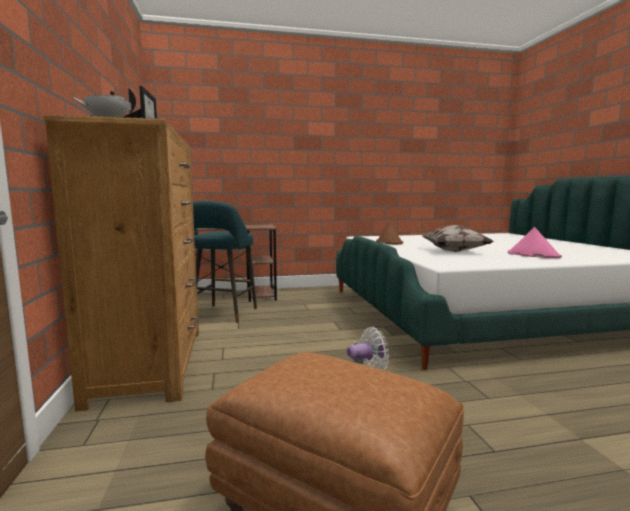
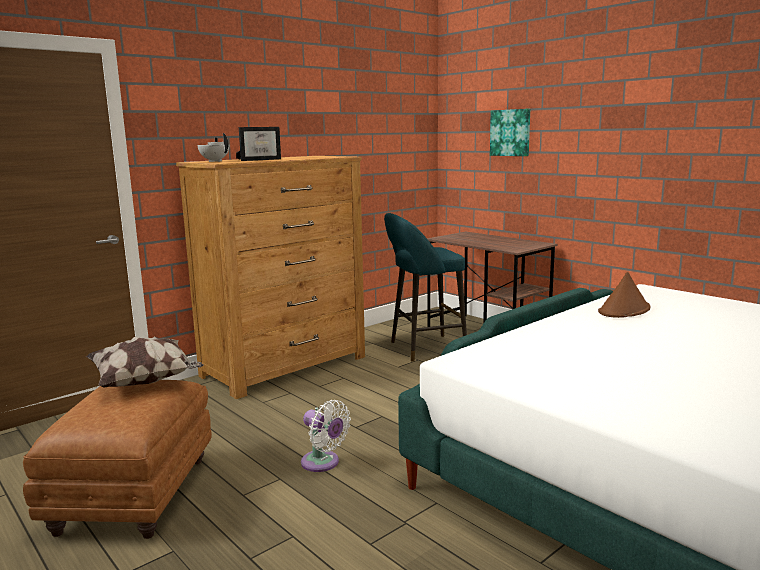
camera: 60 degrees right, 5 degrees up
pillow [422,225,494,252] -> pillow moved to [86,336,204,388]
pink hat [508,227,562,258] -> none
none -> picture [490,109,530,156]

